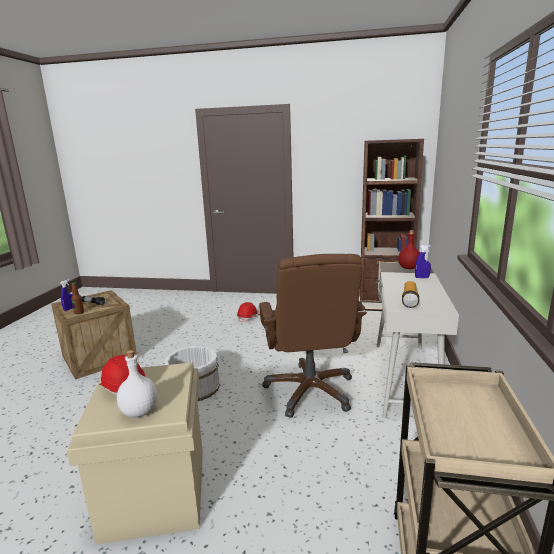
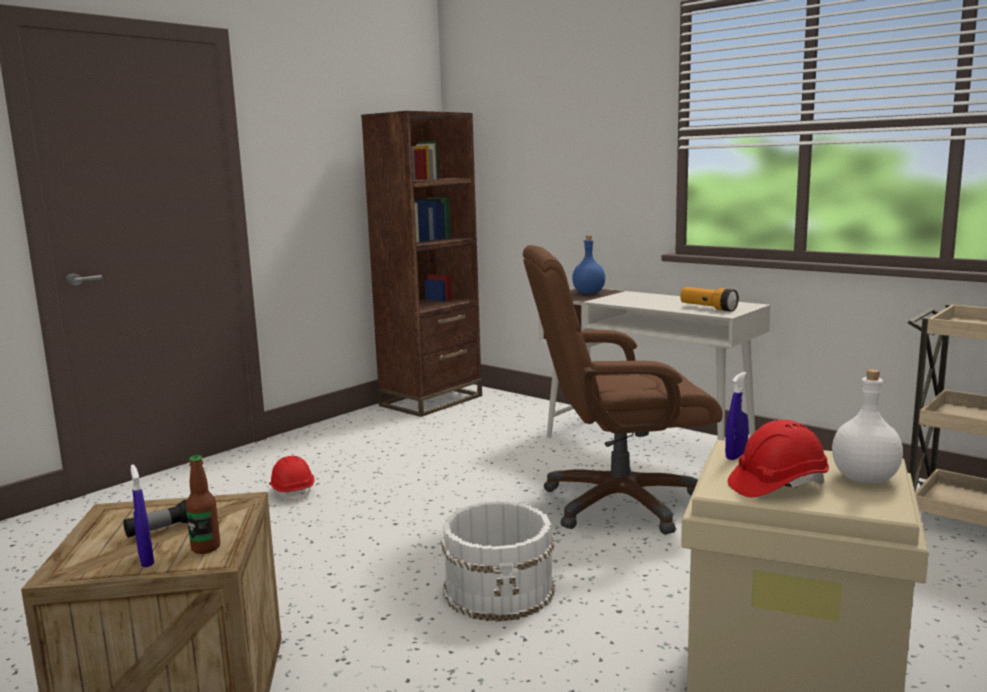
camera: 60 degrees left, 5 degrees down
brown office chair [259,254,367,418] -> brown office chair turned 150 degrees clockwise [523,245,723,534]
red bottle [398,230,420,269] -> blue bottle [572,236,605,294]
blue spray bottle [415,245,431,278] -> blue spray bottle moved to [725,372,749,460]

